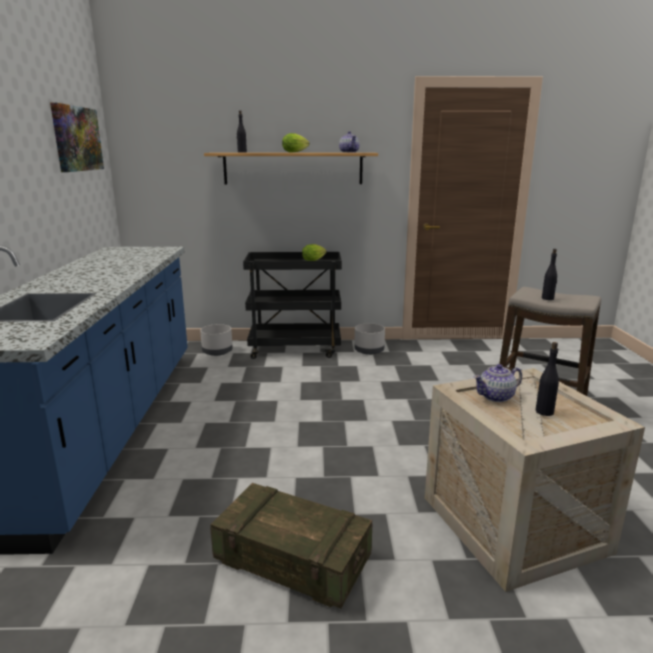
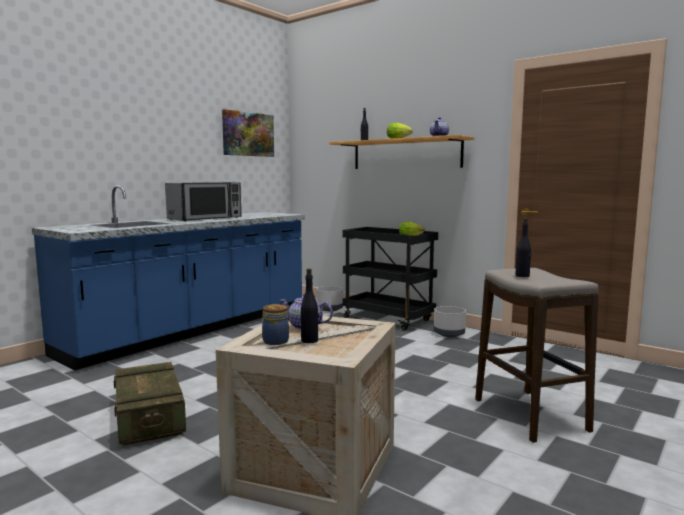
camera: 40 degrees right, 10 degrees down
none -> microwave [165,182,242,221]
none -> jar [262,304,289,345]

